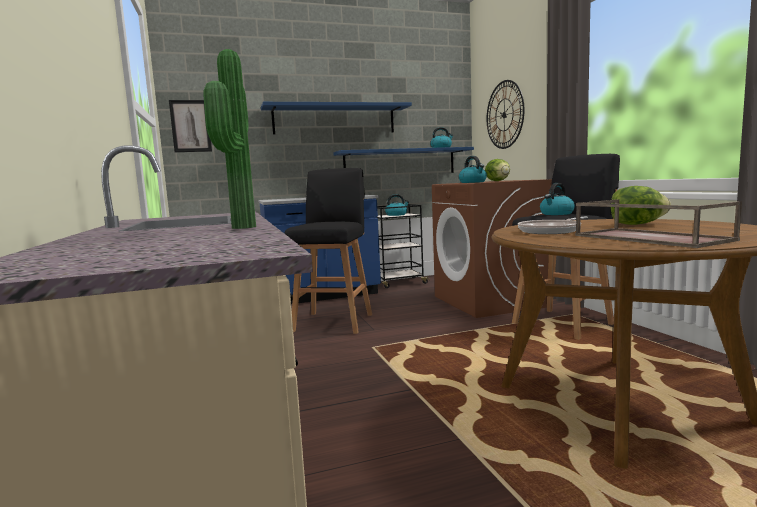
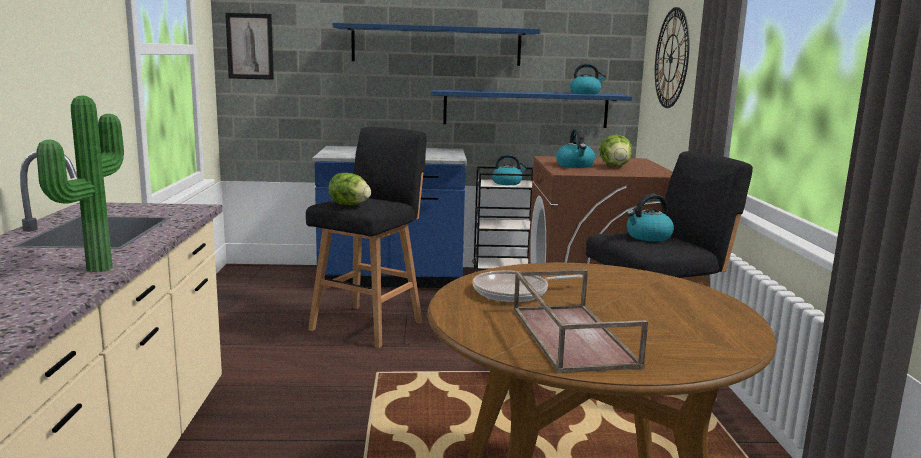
camera: 15 degrees right, 5 degrees up
lettuce [610,186,671,225] -> lettuce moved to [328,173,371,205]

